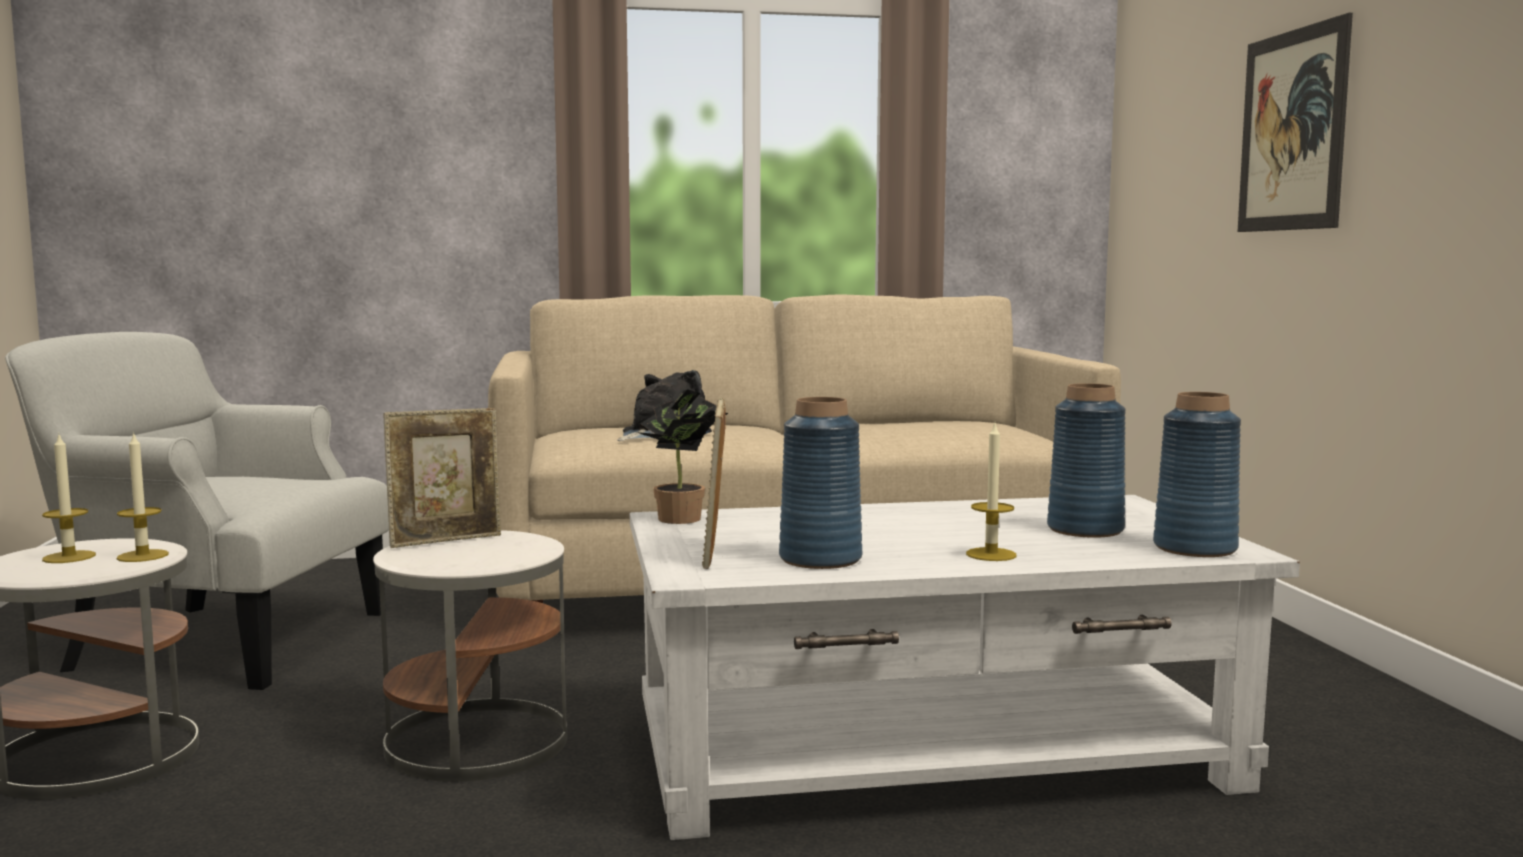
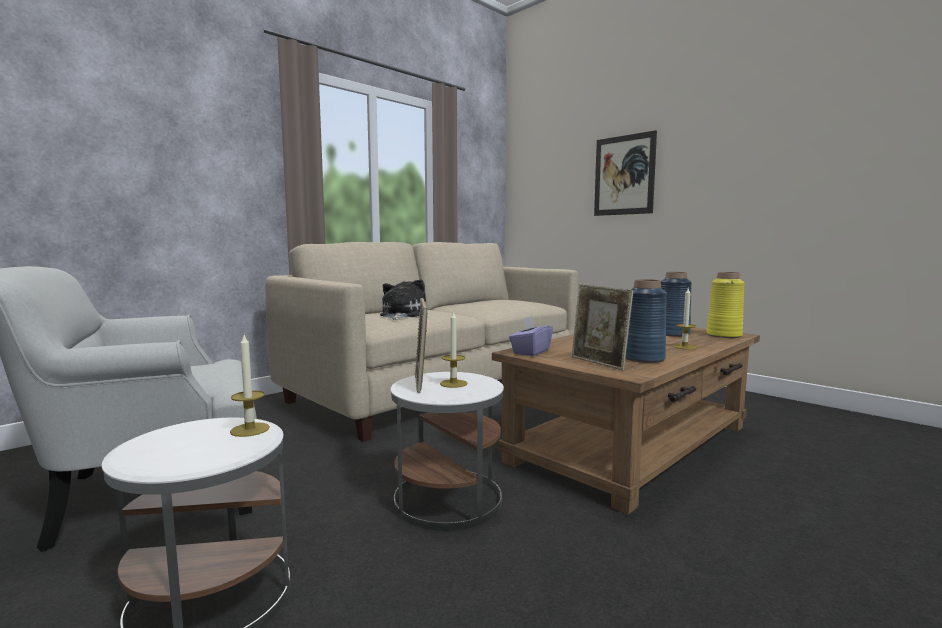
camera: 35 degrees left, 0 degrees up
candle [42,432,96,563] -> candle moved to [440,310,467,388]
picture frame [383,408,501,548] -> picture frame turned 150 degrees clockwise [415,298,427,393]
white coffee table [629,495,1300,840] -> brown coffee table [492,328,760,515]
potted plant [637,389,728,524] -> purple tissue box [509,316,553,356]
blue vase [1153,392,1241,557] -> yellow vase [706,272,744,338]

